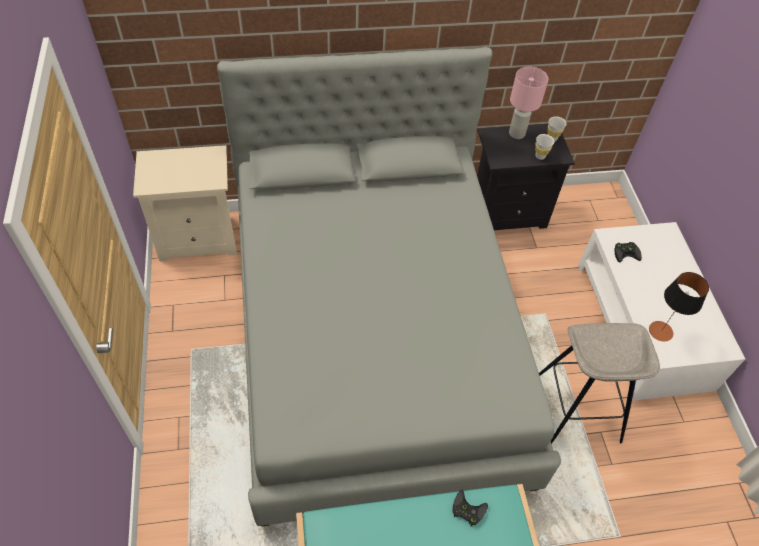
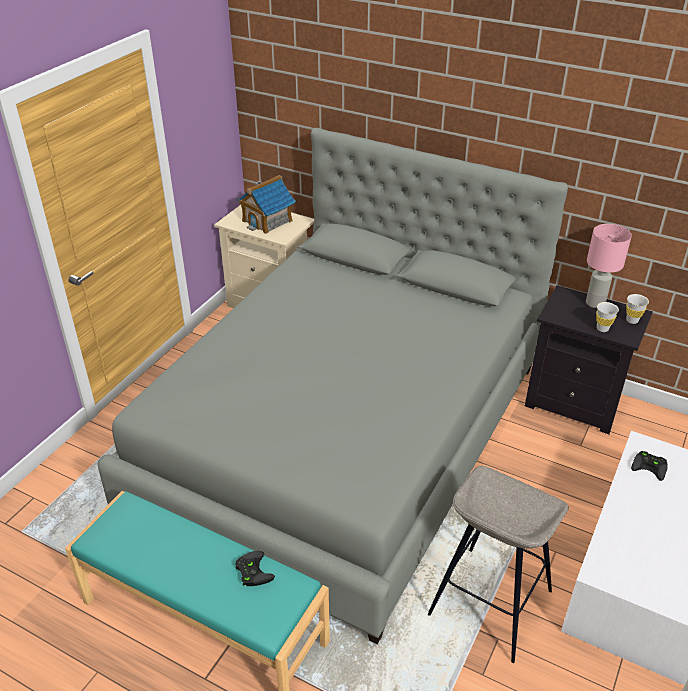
camera: 40 degrees right, 15 degrees down
table lamp [649,272,709,342] -> none
none -> toy house [237,175,296,234]

